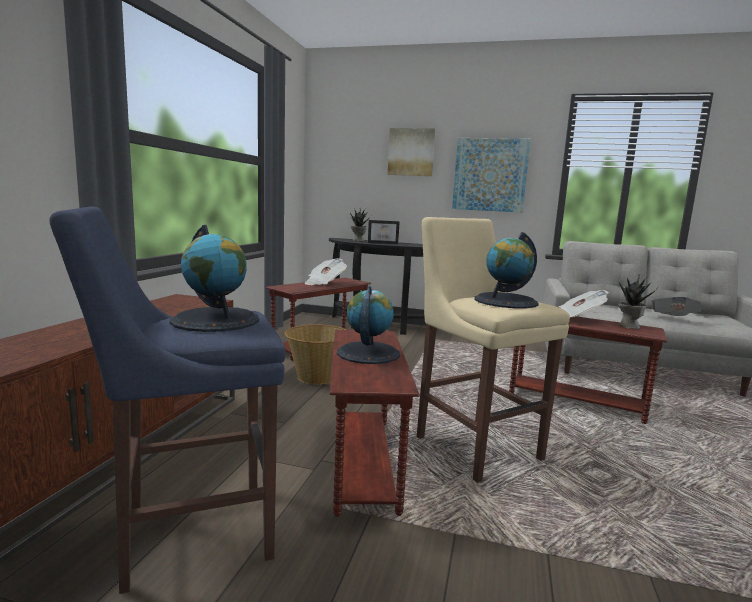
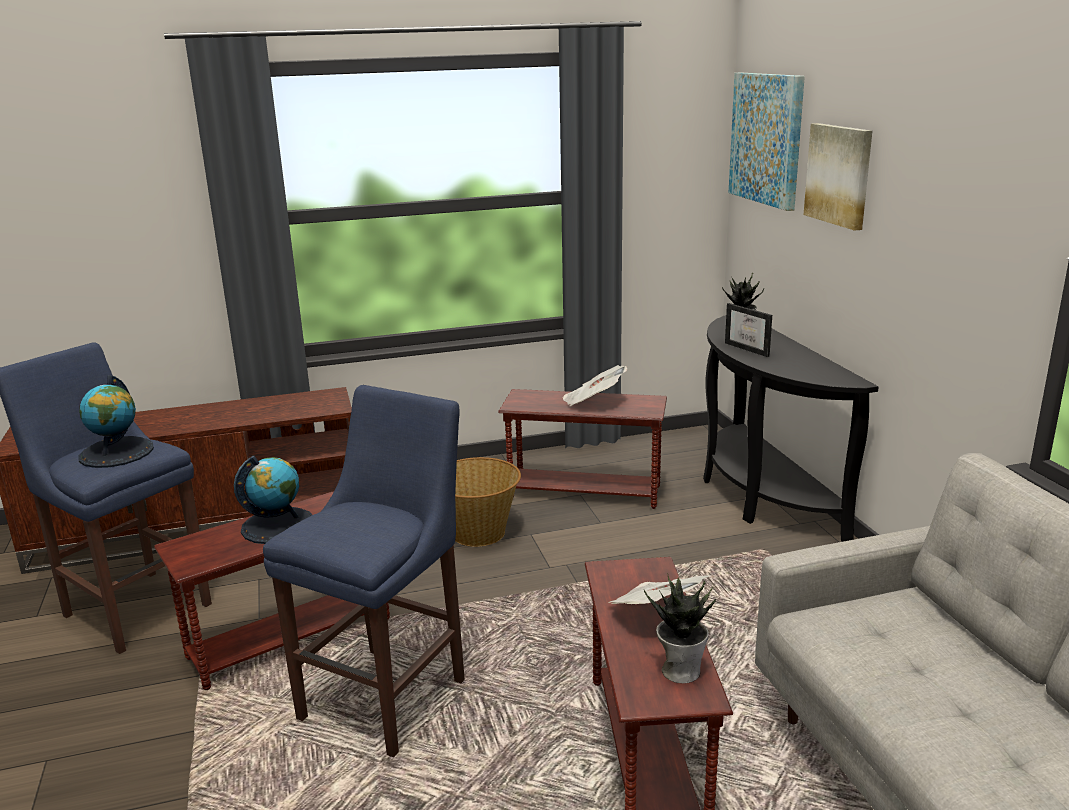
camera: 60 degrees right, 10 degrees up
beige stool [417,217,570,483] -> blue stool [263,385,465,757]
picture [452,138,531,212] -> picture moved to [728,73,805,211]
globe [474,232,539,308] -> none
newspaper [651,297,704,316] -> none

